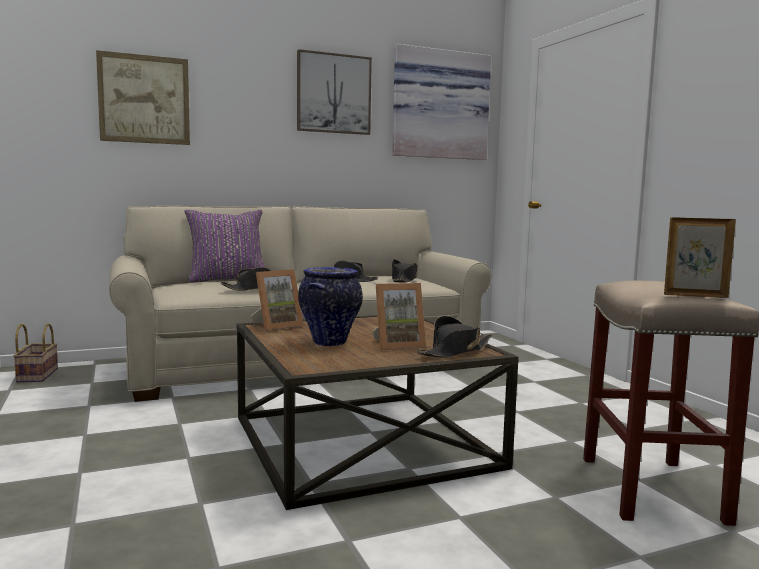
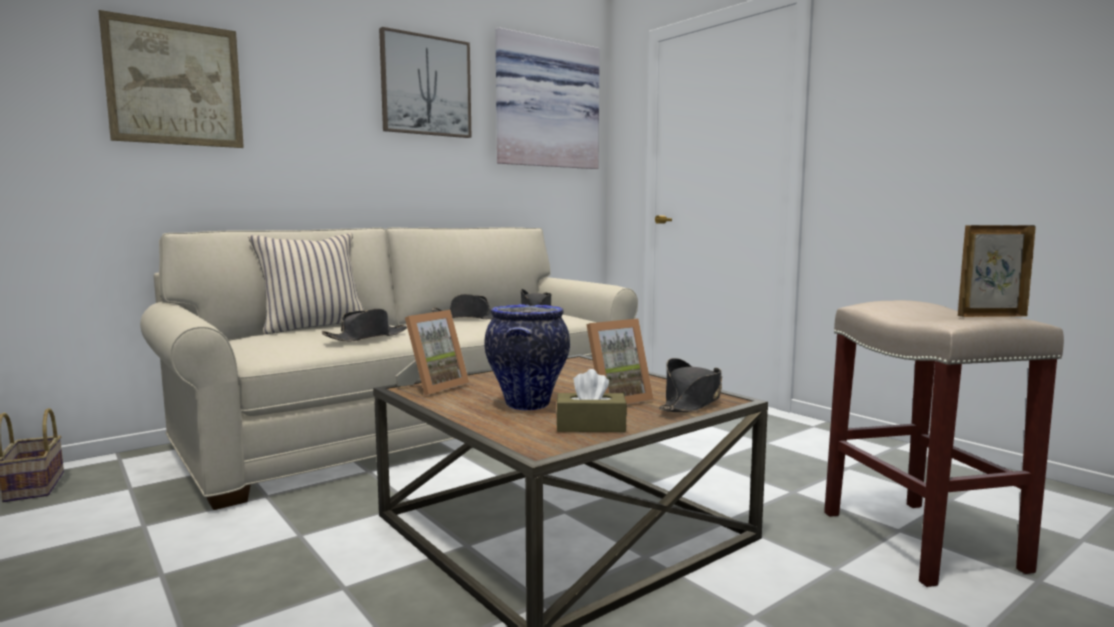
camera: 15 degrees left, 0 degrees up
purple pillow [184,210,265,283] -> beige pillow [248,233,364,334]
none -> brown tissue box [556,369,627,432]

